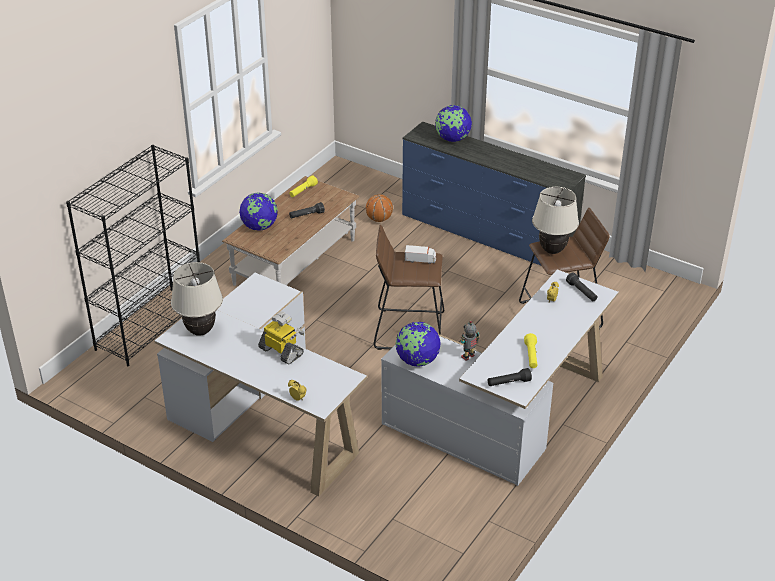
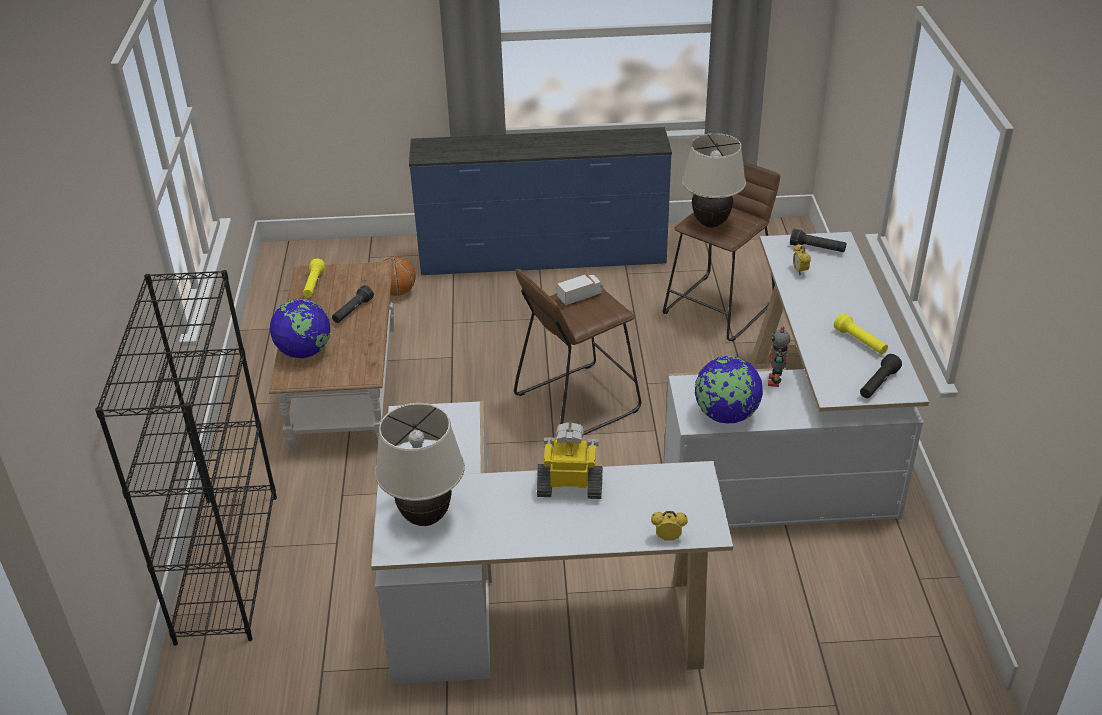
camera: 35 degrees left, 0 degrees up
globe [435,105,472,142] -> none

